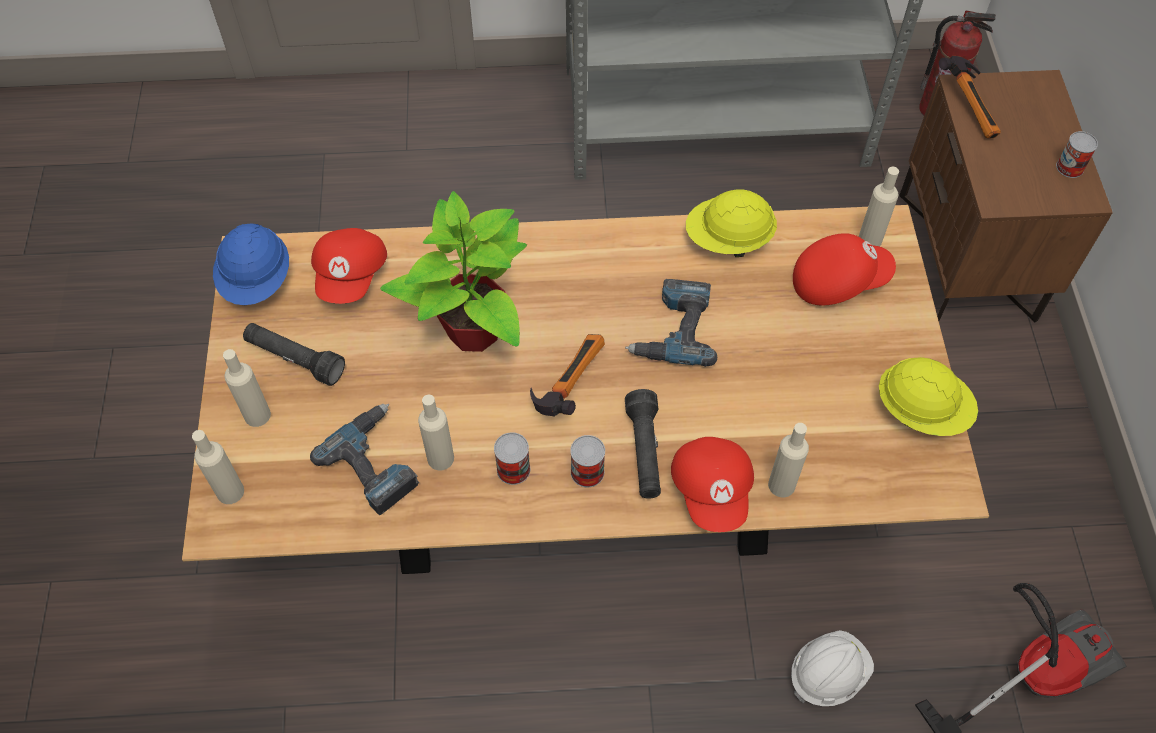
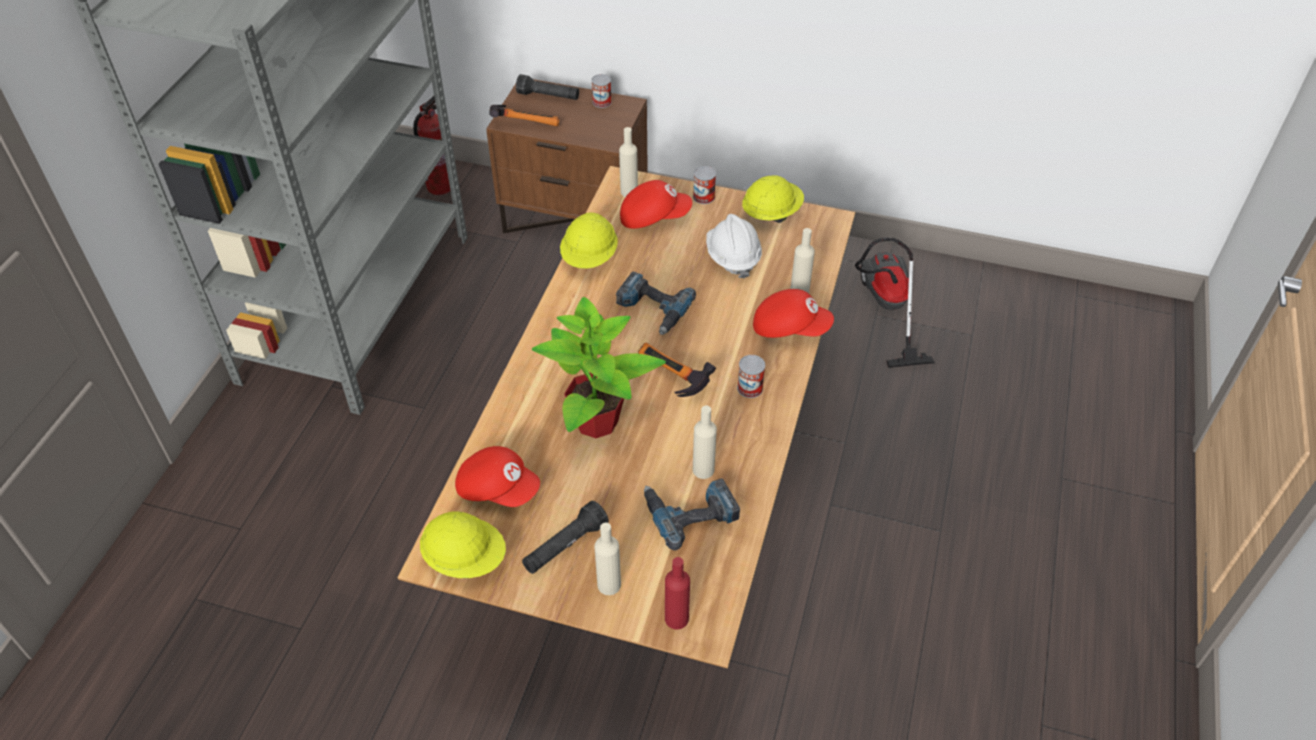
camera: 70 degrees left, 10 degrees down
beige bottle [192,430,244,504] -> red bottle [665,557,690,629]
blue hard hat [213,223,289,305] -> yellow hard hat [420,511,506,578]
can [494,432,530,485] -> can moved to [693,166,716,204]
black flashlight [625,389,661,498] -> black flashlight moved to [516,74,579,100]
white hard hat [791,630,874,706] -> white hard hat moved to [706,214,762,279]
red cap [793,233,896,305] -> red cap turned 75 degrees clockwise [620,180,692,229]

